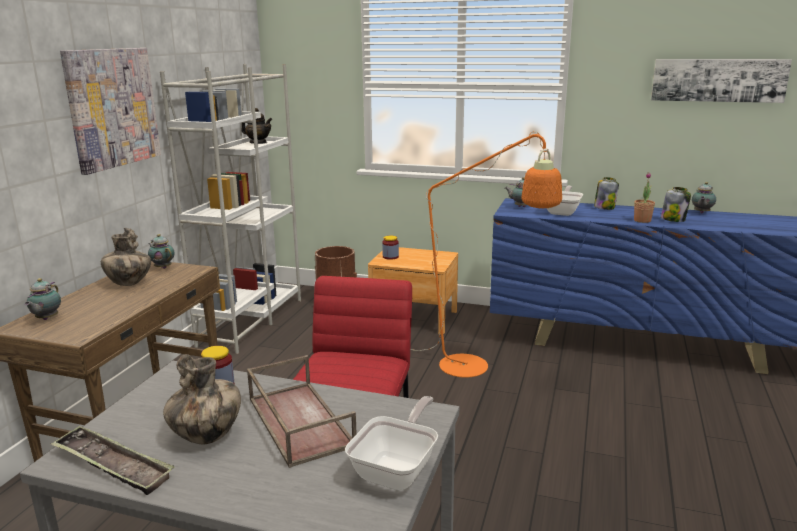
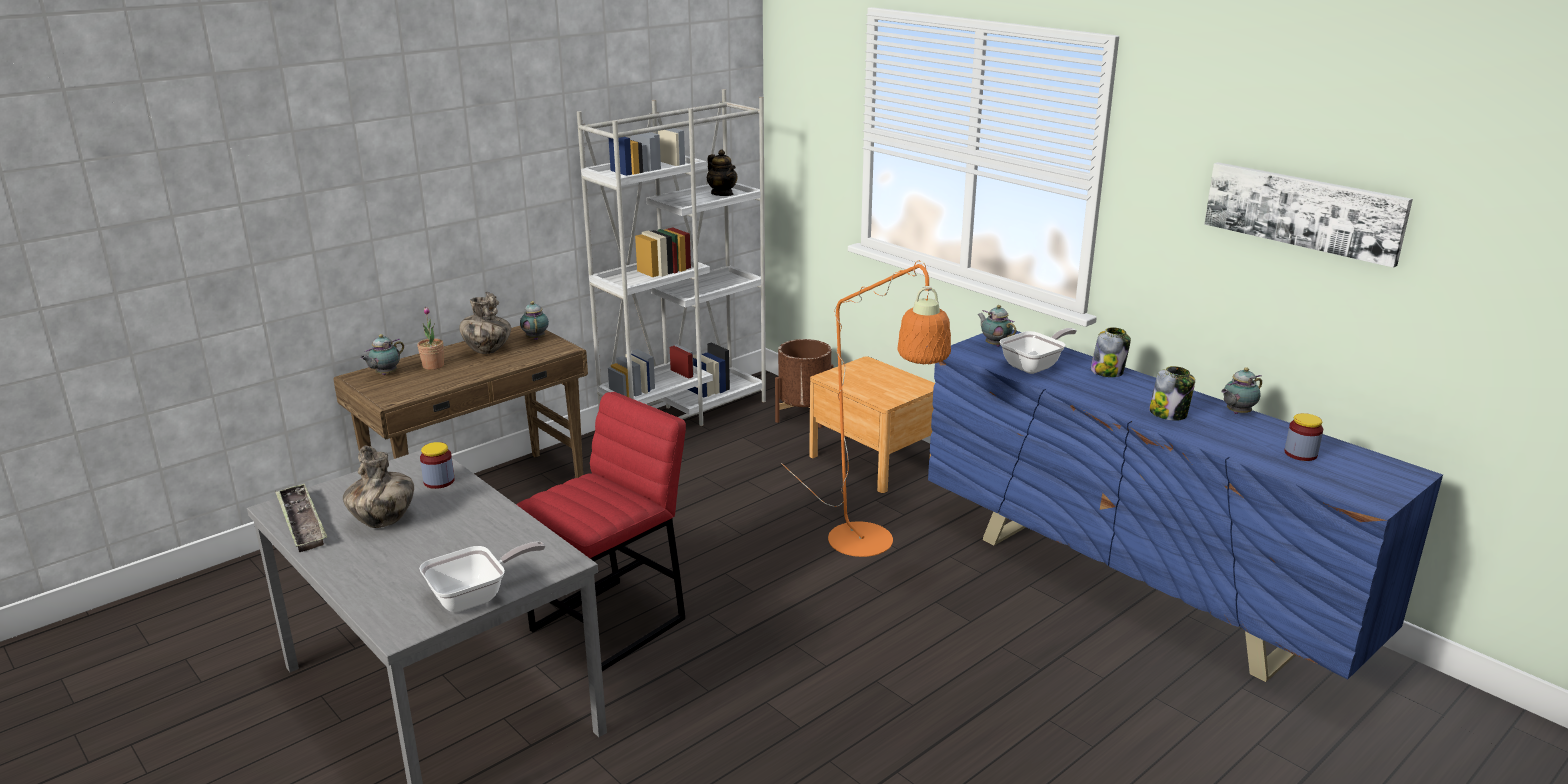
camera: 30 degrees right, 5 degrees up
picture [60,48,161,175] -> none
brown tray [247,355,357,468] -> none
jar [382,235,399,260] -> jar moved to [1284,413,1323,461]
potted plant [634,172,655,223] -> potted plant moved to [417,307,444,370]

